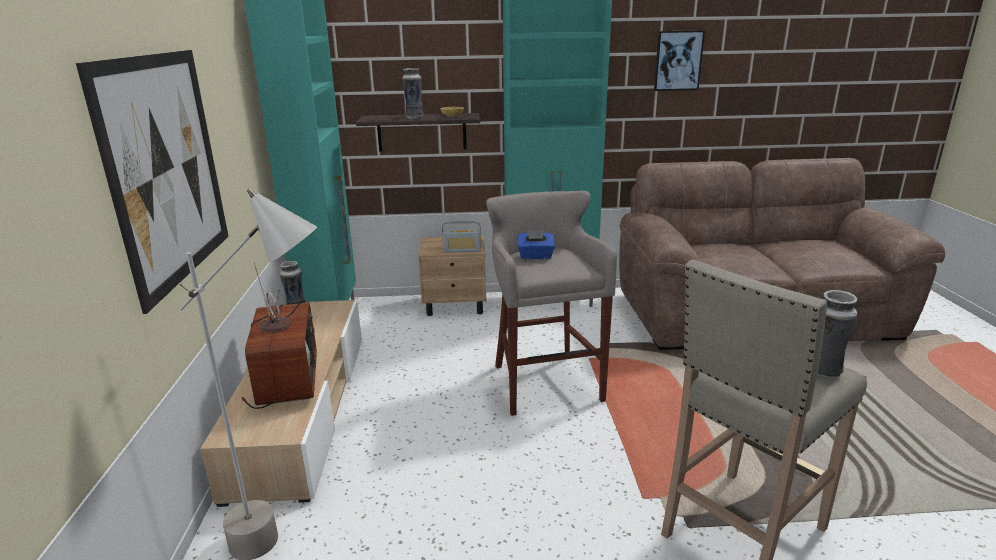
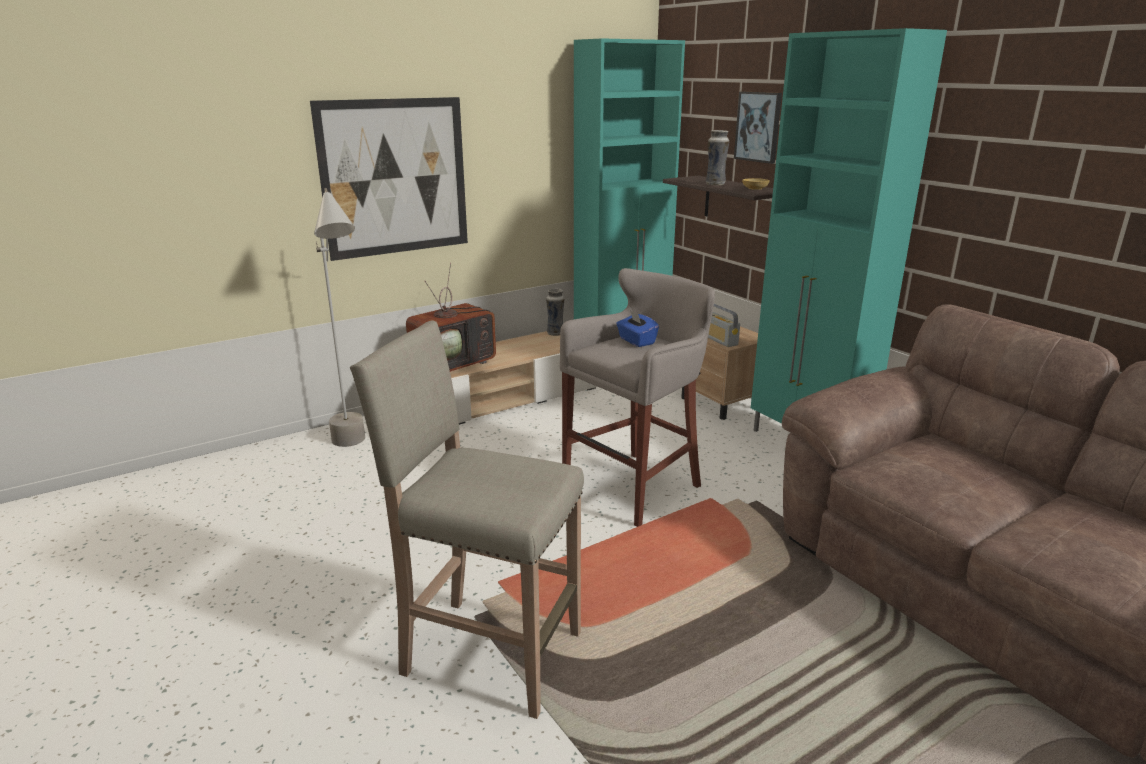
camera: 60 degrees right, 0 degrees up
picture [654,30,705,91] -> picture moved to [734,92,782,164]
vase [817,290,857,379] -> none

